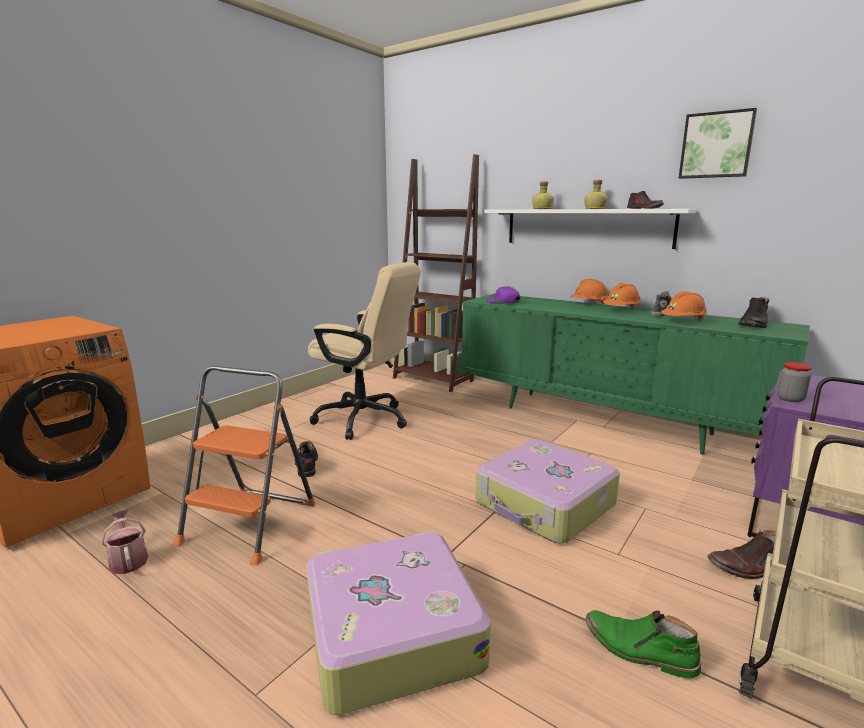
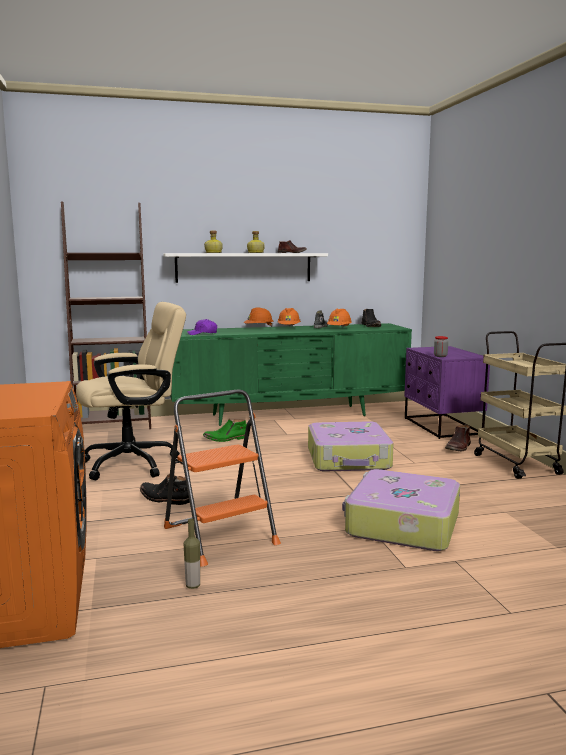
camera: 50 degrees left, 5 degrees down
watering can [102,510,148,574] -> bottle [184,519,200,589]
green boot [586,610,701,678] -> green boot moved to [203,419,247,442]
picture [679,108,757,179] -> none

